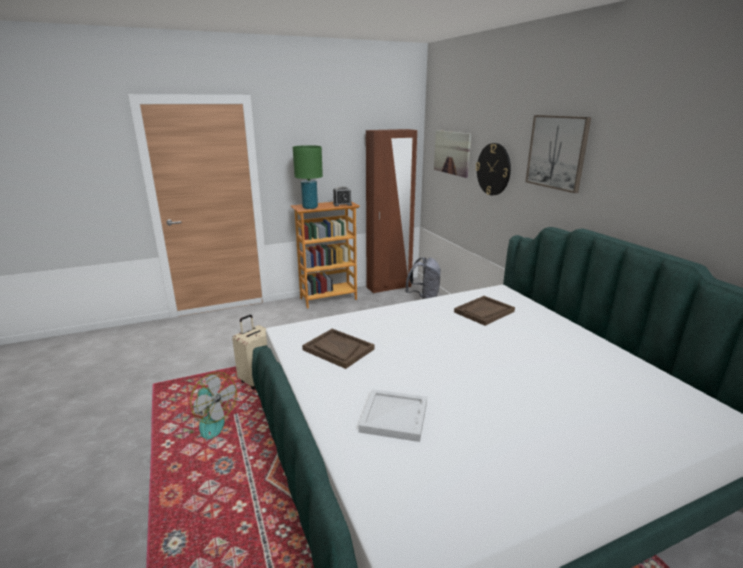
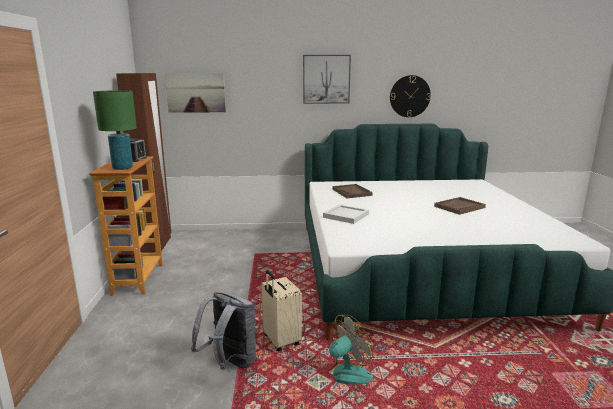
camera: 70 degrees left, 5 degrees down
brown tray [302,329,374,369] -> brown tray moved to [434,197,486,215]
white tray [358,389,427,442] -> white tray moved to [323,204,369,224]
grey backpack [405,257,441,299] -> grey backpack moved to [191,291,256,370]
wall clock [476,143,511,195] -> wall clock moved to [390,75,431,117]

